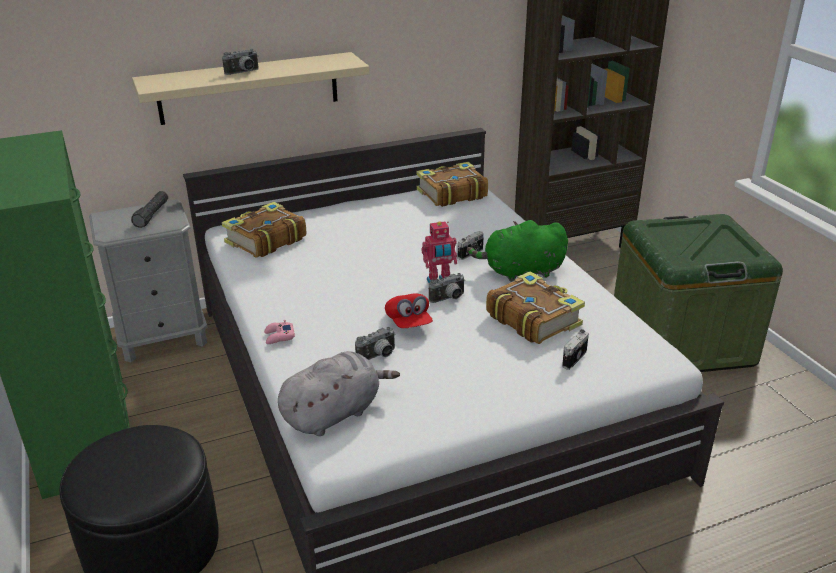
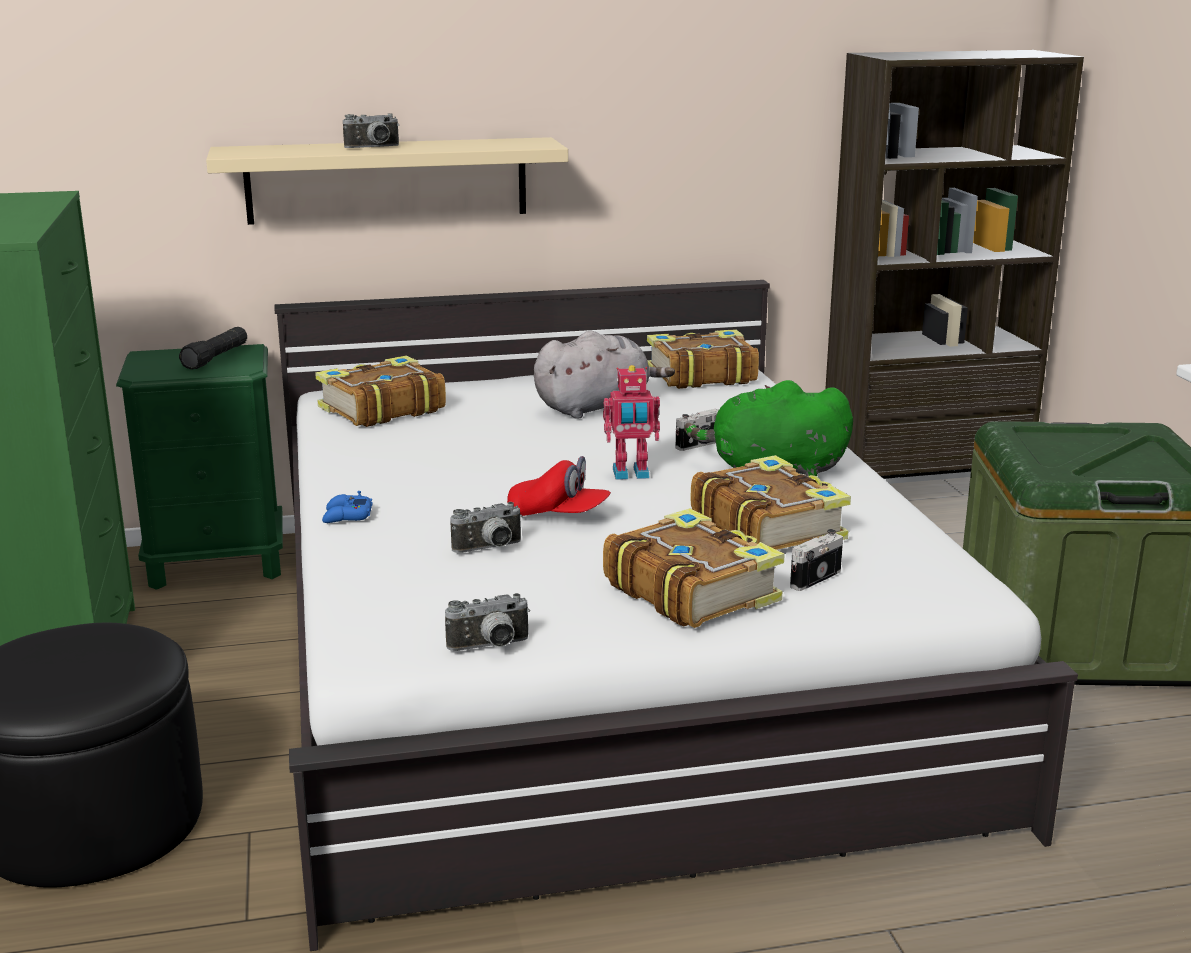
camera: 10 degrees right, 10 degrees down
grey nightstand [89,199,208,363] -> green nightstand [116,344,283,590]
pink game controller [264,320,295,344] -> blue game controller [322,491,373,523]
grey plush toy [278,351,400,436] -> grey plush toy moved to [534,331,675,419]
red cap [385,294,433,328] -> red cap turned 60 degrees counterclockwise [507,456,611,516]
camera [429,273,465,303] -> camera moved to [445,593,530,651]
none -> book [603,508,785,628]

